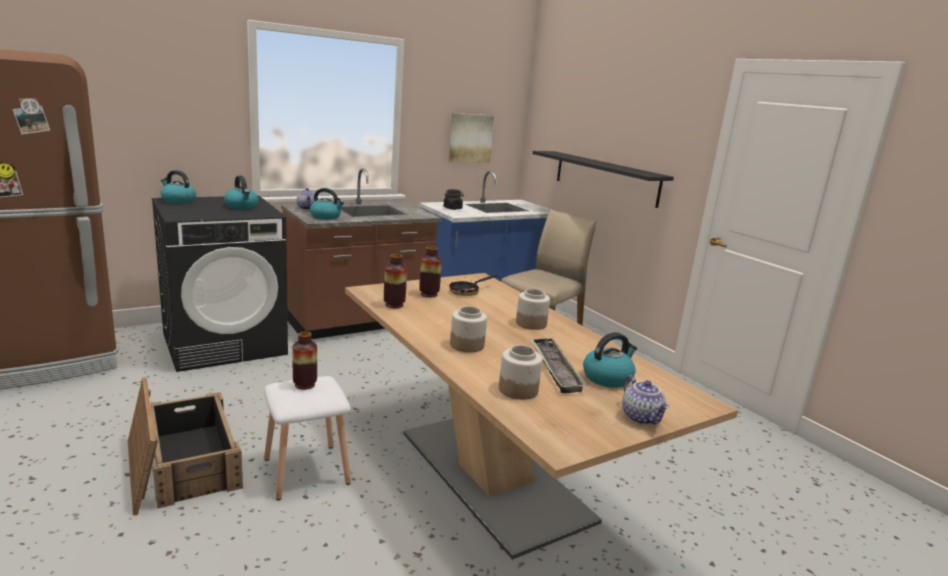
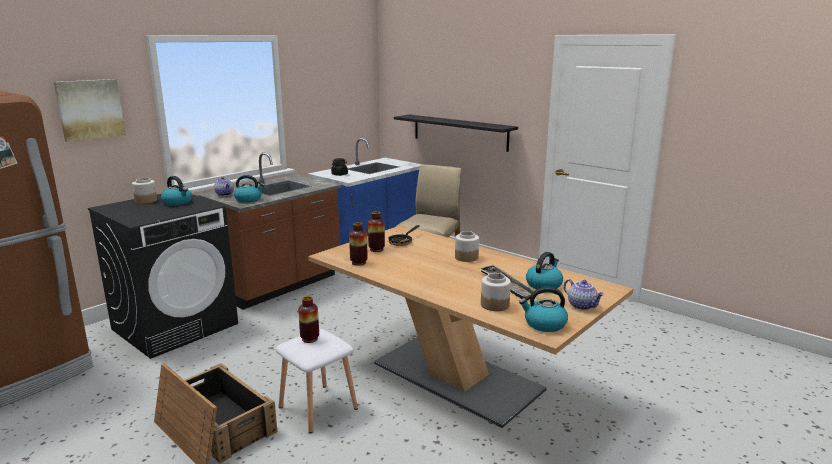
camera: 15 degrees left, 0 degrees up
kettle [160,170,196,204] -> kettle moved to [519,287,568,332]
picture [449,113,494,162] -> picture moved to [54,79,126,142]
jar [450,306,487,353] -> jar moved to [132,178,157,204]

